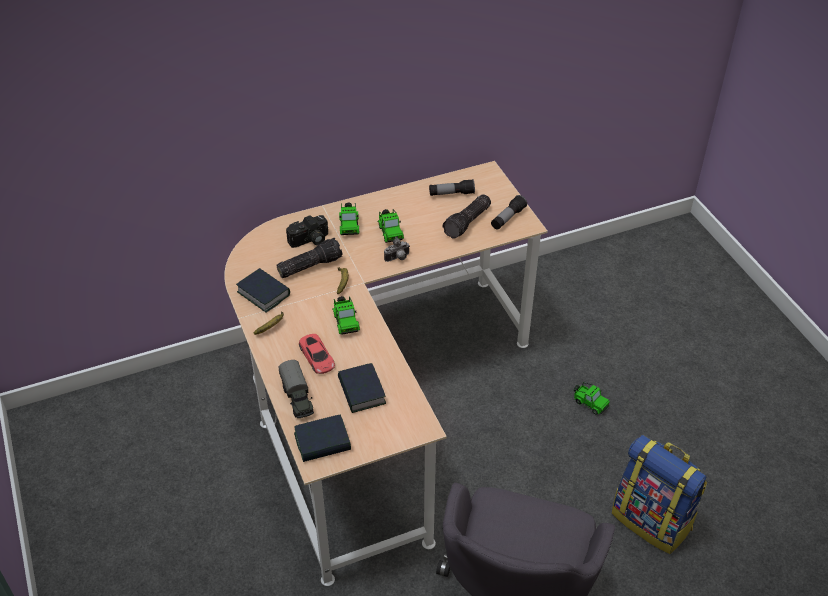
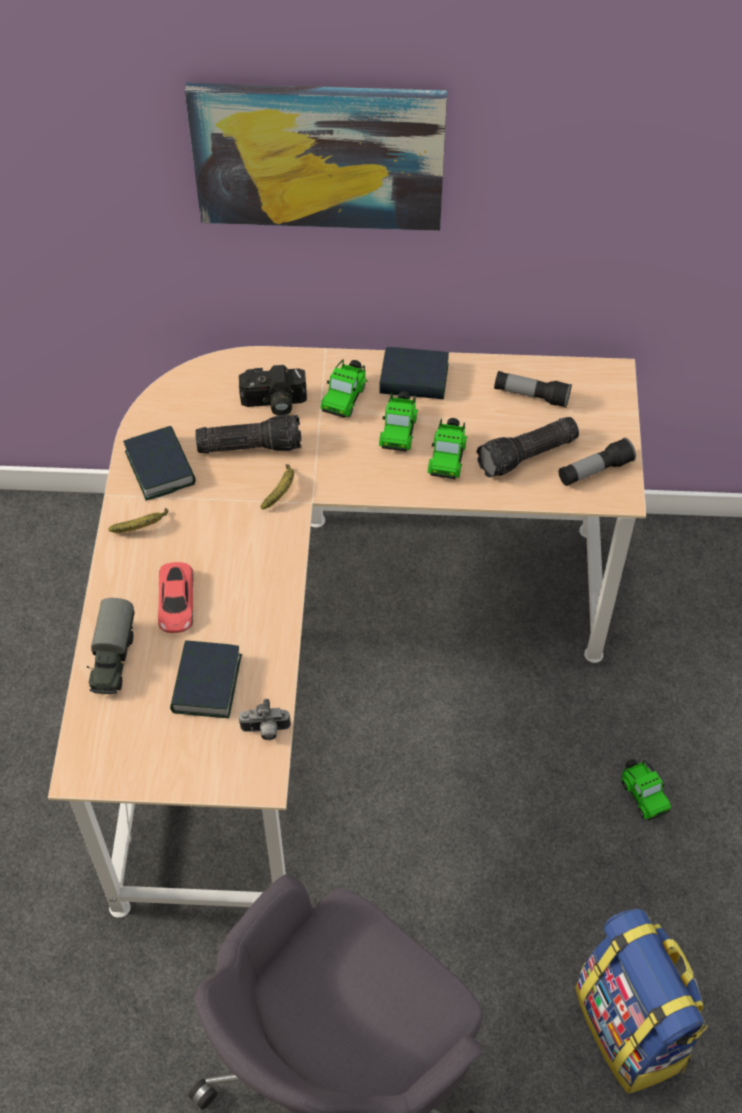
camera: 25 degrees right, 10 degrees up
book [294,414,351,462] -> book moved to [379,347,449,399]
toy car [332,296,360,335] -> toy car moved to [428,418,467,479]
camera [384,237,410,262] -> camera moved to [239,699,291,740]
none -> picture [185,83,447,231]

